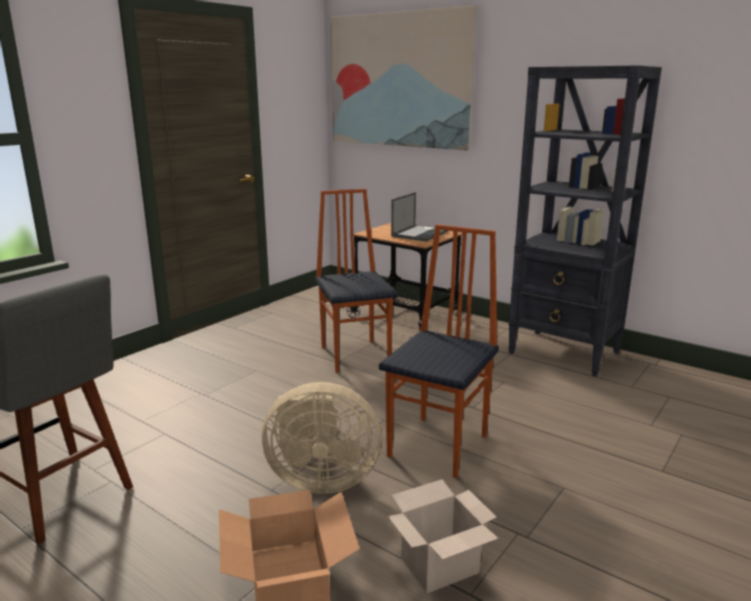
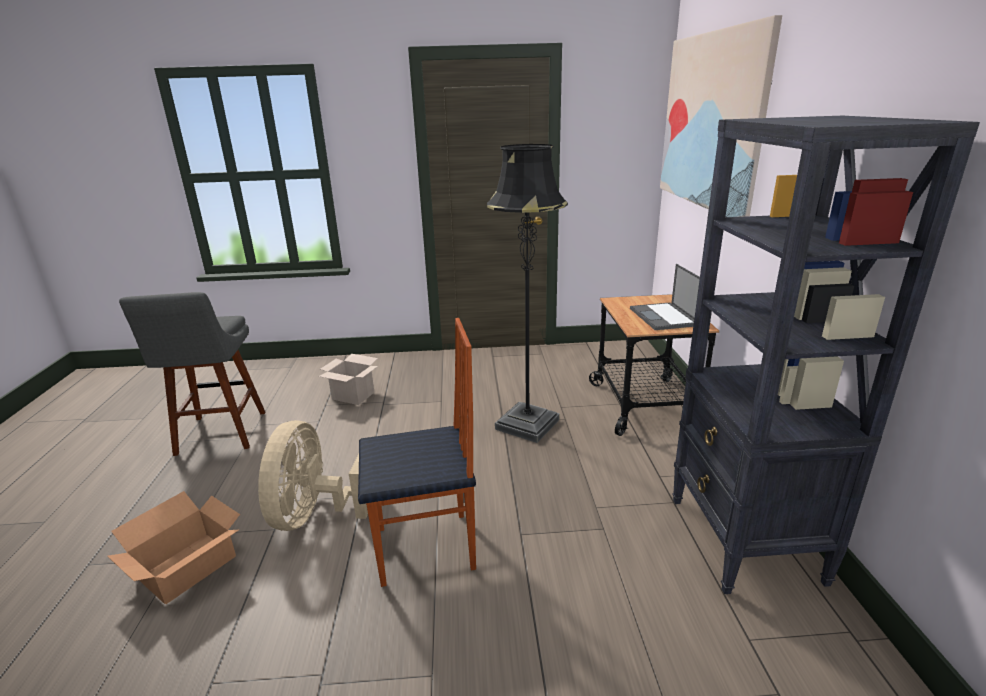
camera: 50 degrees right, 5 degrees up
beige fan [262,382,382,494] -> beige fan turned 45 degrees clockwise [258,420,368,531]
chair [315,189,398,373] -> black floor lamp [487,144,568,443]
cardboard box [388,479,498,594] -> cardboard box moved to [319,354,378,405]
laptop [391,192,448,242] -> laptop turned 90 degrees clockwise [630,264,700,330]

